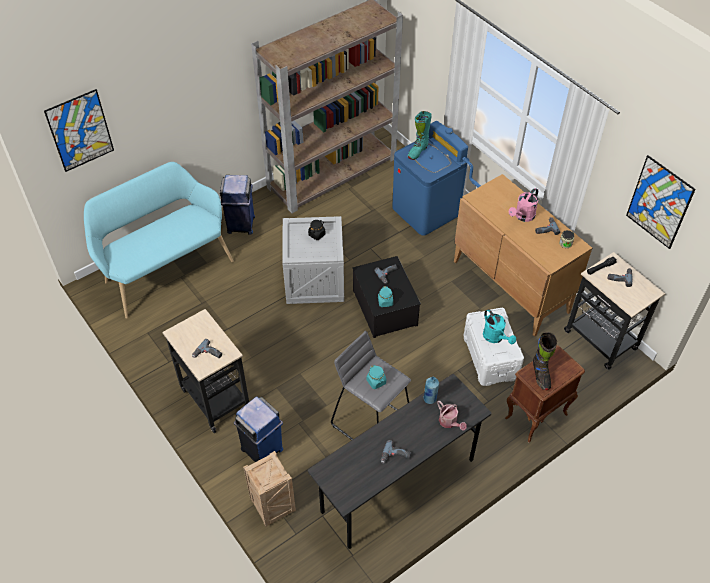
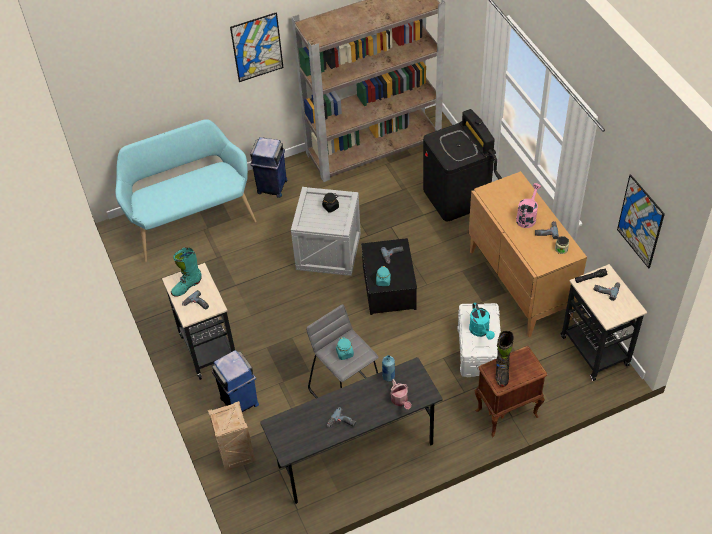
camera: 15 degrees right, 0 degrees up
picture [44,89,114,172] -> picture moved to [230,12,284,82]
blue washing machine [392,121,481,236] -> black washing machine [423,109,502,222]
turquoise boot [408,111,432,160] -> turquoise boot moved to [171,247,201,297]
pink watering can [509,188,538,222] -> pink watering can turned 150 degrees clockwise [516,183,541,228]

